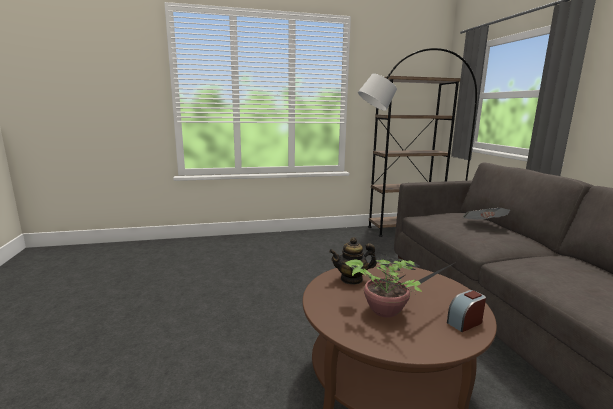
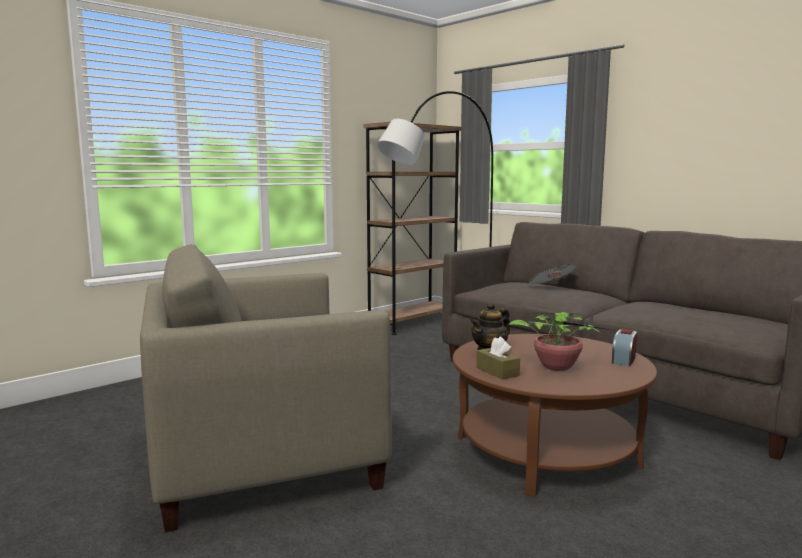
camera: 30 degrees left, 5 degrees down
none -> beige armchair [140,244,392,532]
none -> brown tissue box [476,336,520,380]

